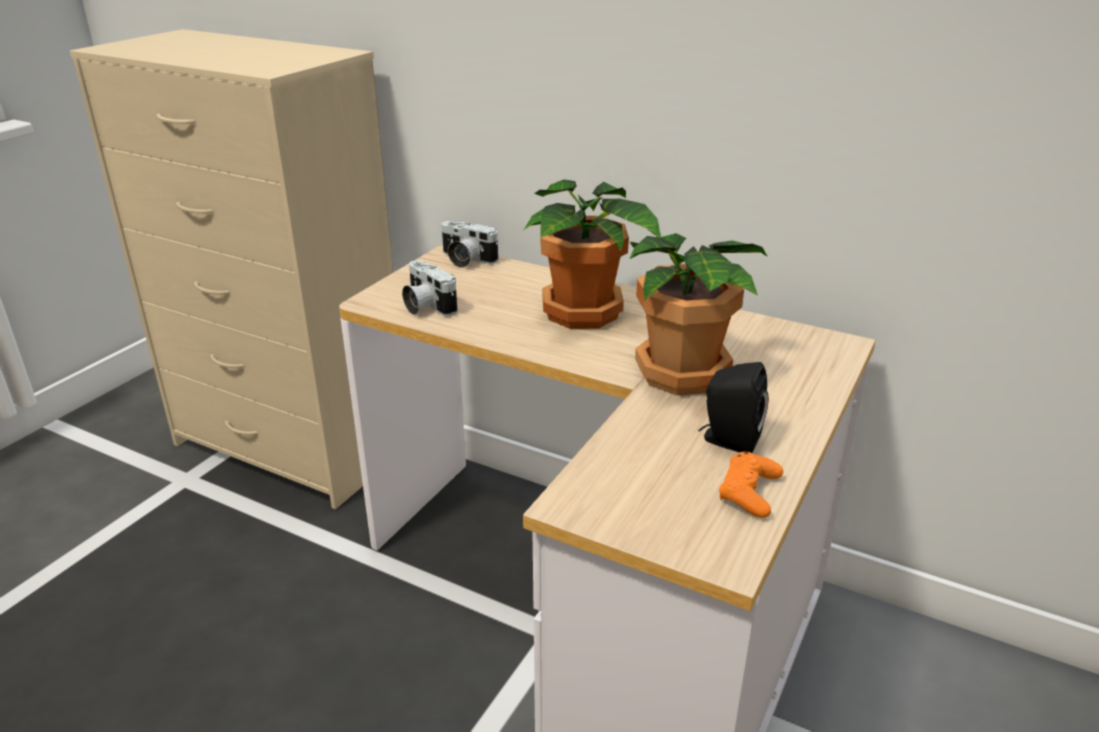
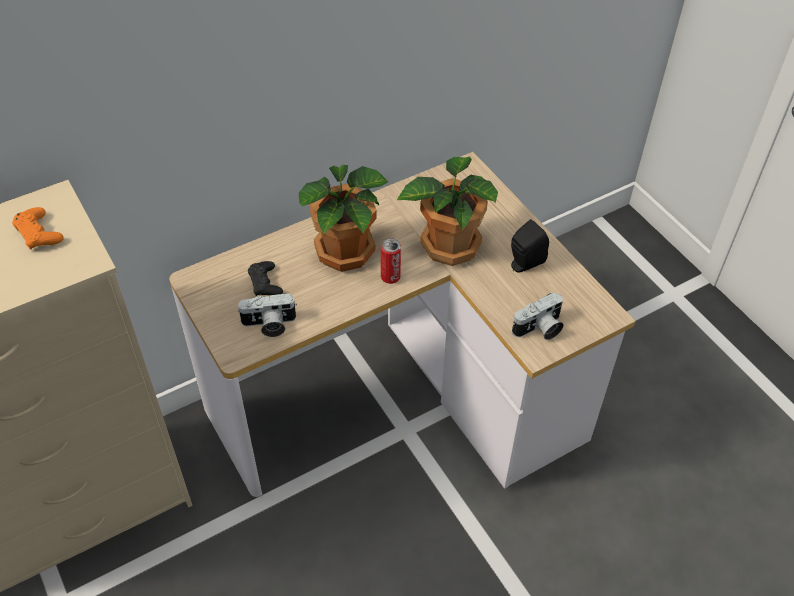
camera: 60 degrees left, 20 degrees up
camera [441,221,499,268] -> camera moved to [512,292,564,340]
orange game controller [719,451,783,518] -> orange game controller moved to [12,207,64,250]
none -> black game controller [248,261,283,296]
none -> can [381,238,401,284]

